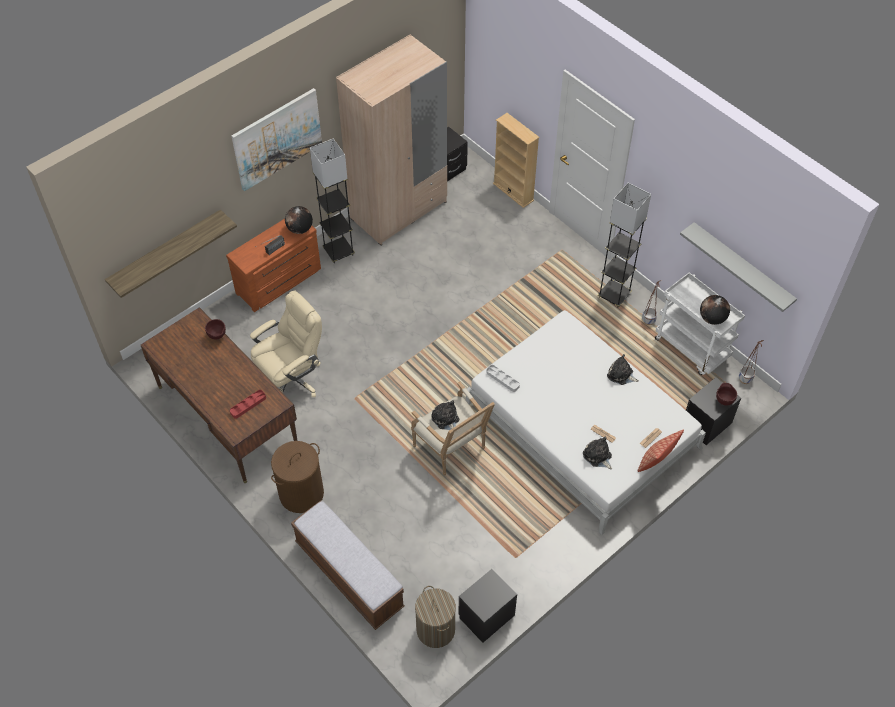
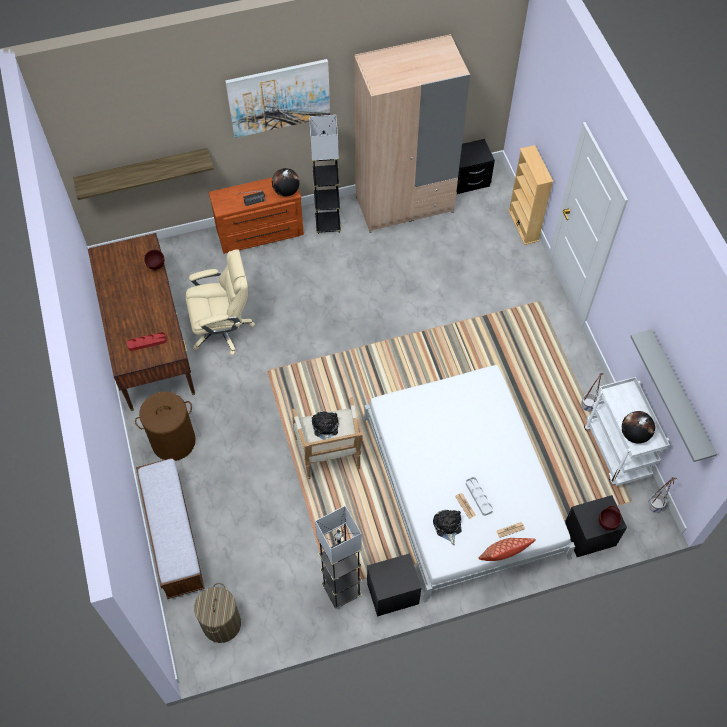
camera: 25 degrees right, 5 degrees up
black nightstand [458,569,517,643] -> black nightstand moved to [367,553,421,617]
grey tray [486,365,520,392] -> grey tray moved to [466,477,493,516]
grey floor lamp [598,183,651,307] -> grey floor lamp moved to [315,506,362,609]
plush toy [607,354,639,385] -> none

